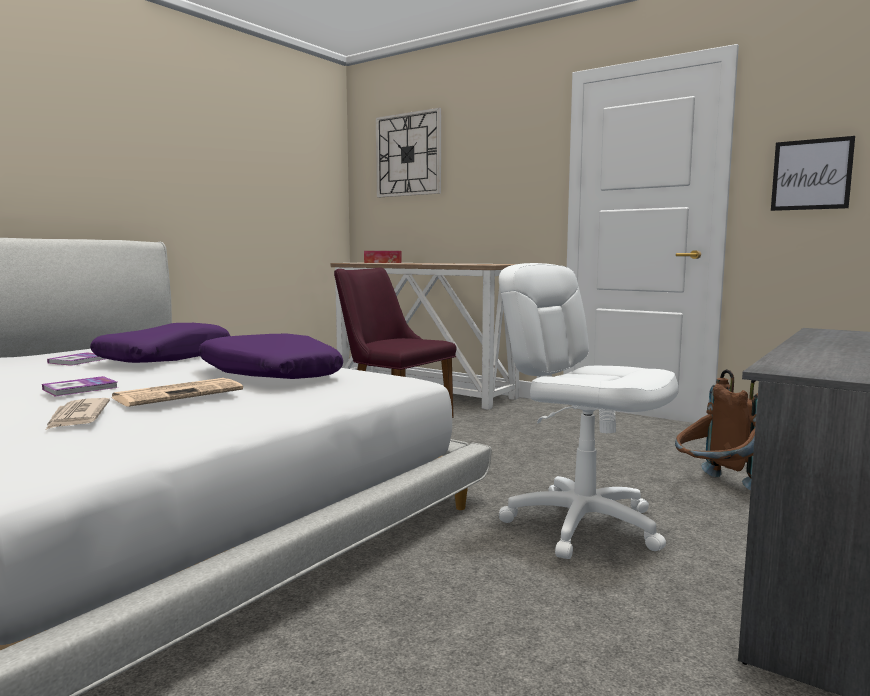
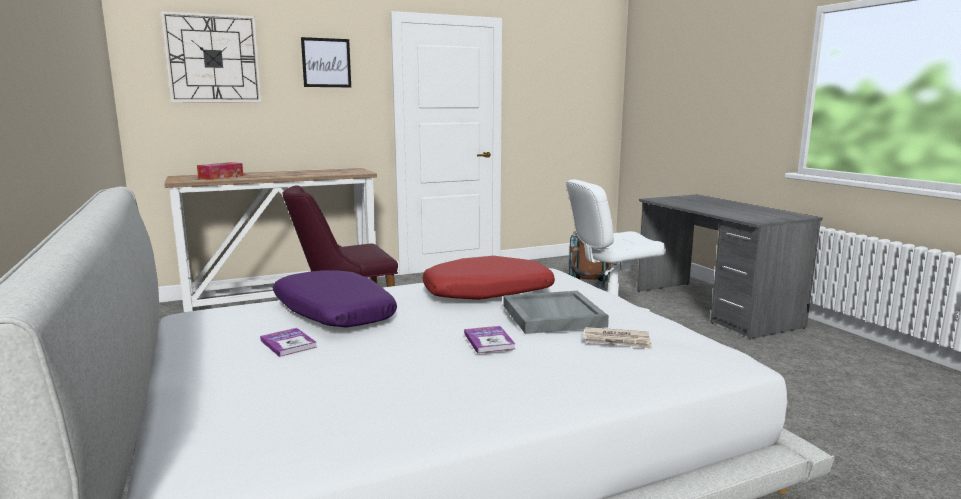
camera: 60 degrees left, 5 degrees up
newspaper [111,378,243,407] -> grey tray [503,291,609,334]
purple pillow [199,334,343,379] -> red pillow [422,256,555,300]
picture [771,136,855,211] -> picture moved to [301,37,351,87]

